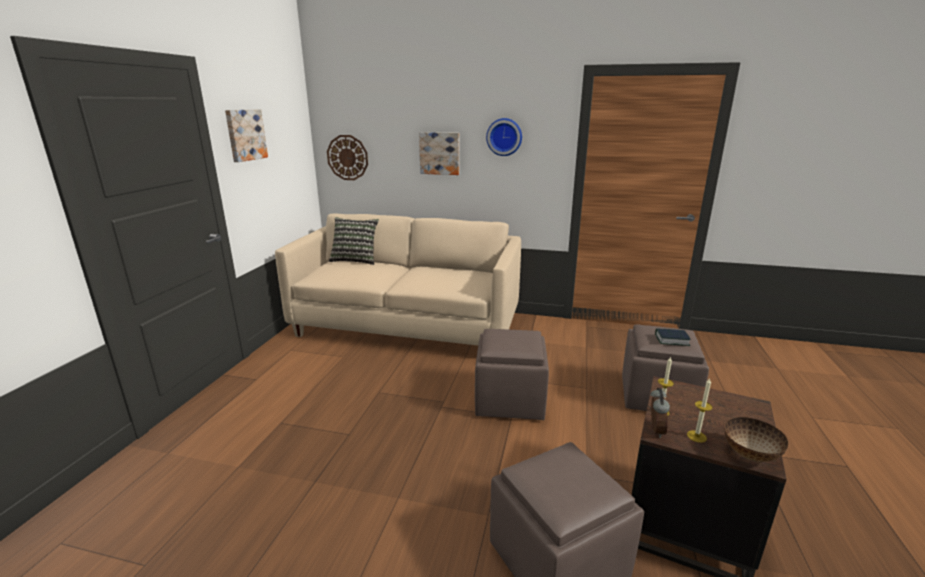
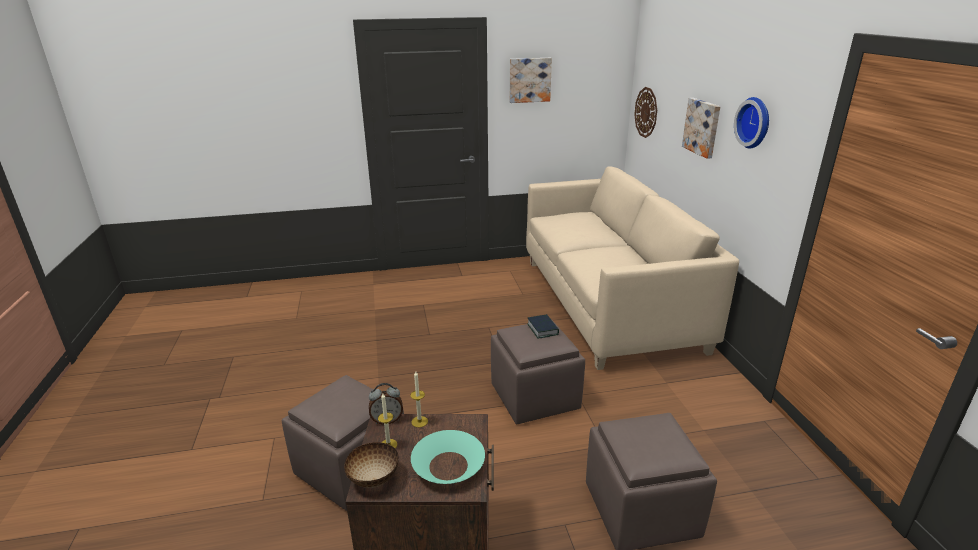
camera: 65 degrees right, 5 degrees up
pillow [329,217,379,265] -> none
book [655,328,691,346] -> book moved to [527,314,559,339]
none -> turquoise bowl [411,430,485,484]

